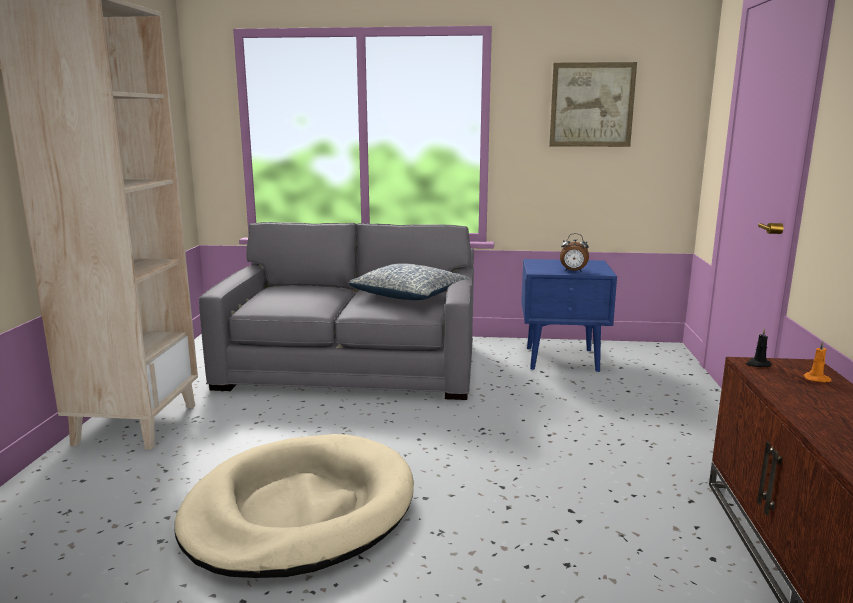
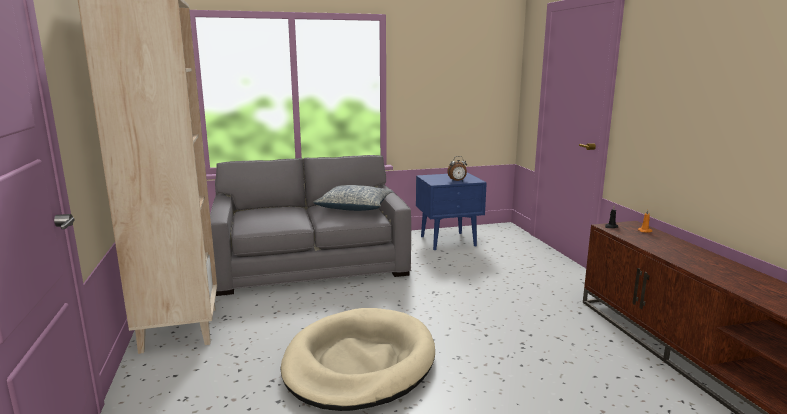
camera: 20 degrees left, 0 degrees up
picture [549,62,637,147] -> none

